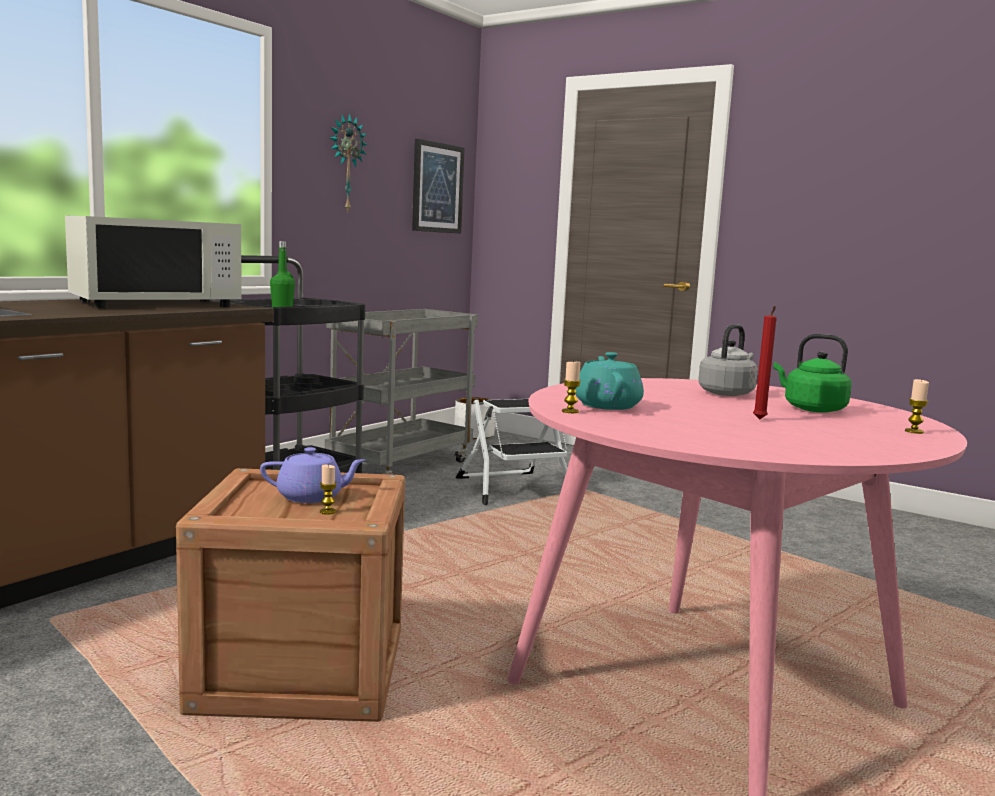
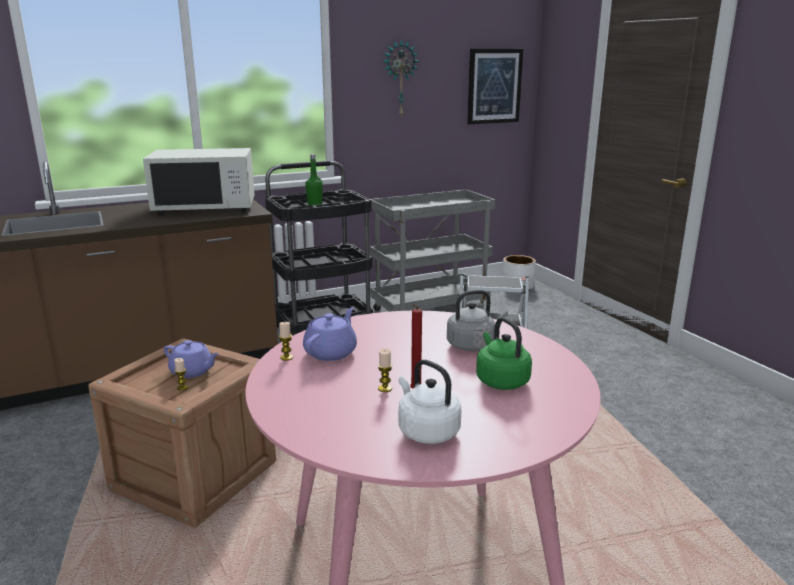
camera: 30 degrees right, 10 degrees up
turquoise teapot [575,352,644,410] -> purple teapot [303,308,357,361]
candle [905,379,929,434] -> candle moved to [378,348,392,392]
none -> white kettle [398,360,461,444]

